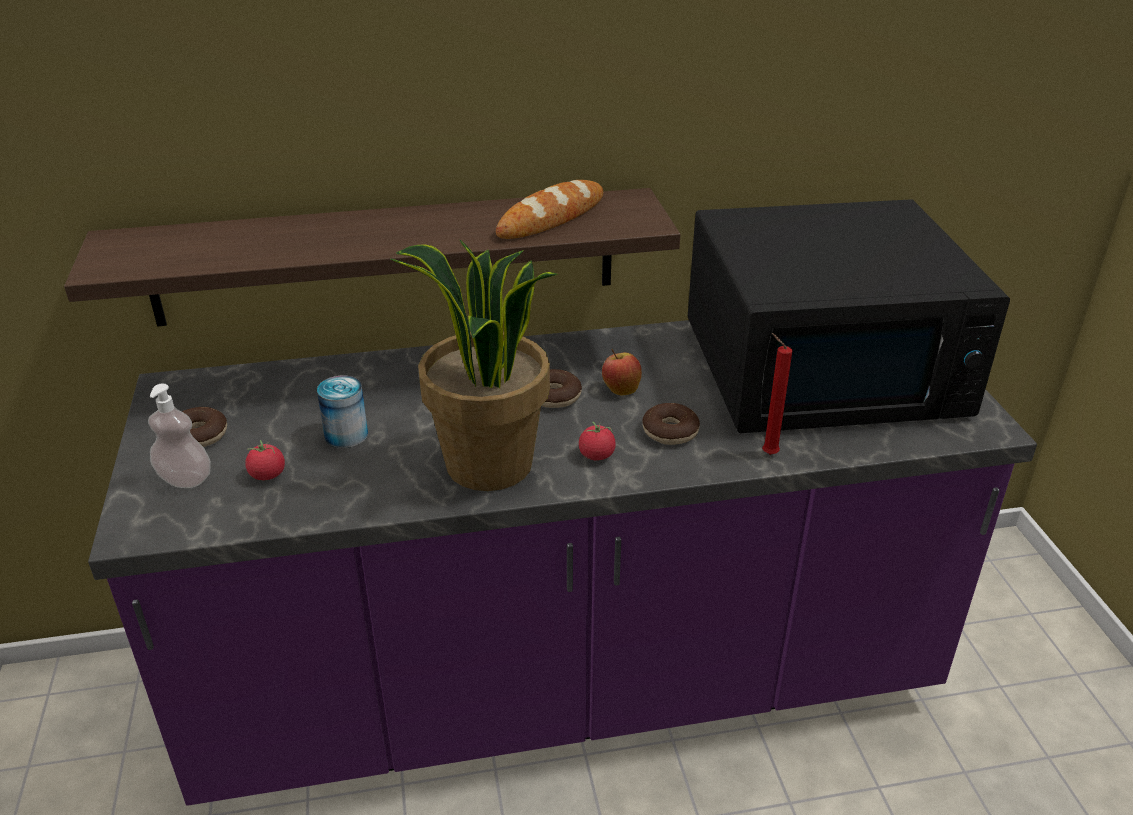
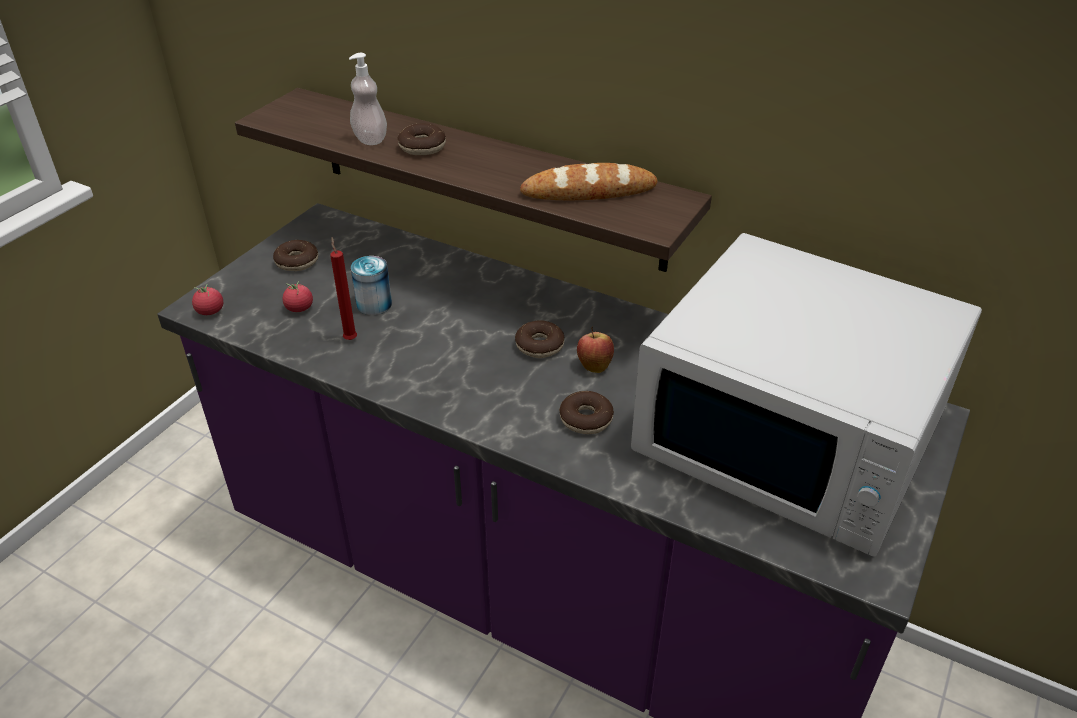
camera: 40 degrees right, 5 degrees up
soap dispenser [148,383,211,488] -> soap dispenser moved to [349,53,387,145]
potted plant [391,239,558,491] -> none
tomato [579,422,616,461] -> tomato moved to [192,284,223,315]
black microwave [688,199,1010,433] -> white microwave [631,233,982,557]
red candle [762,333,793,455] -> red candle moved to [330,237,357,340]
none -> donut [397,123,446,155]

